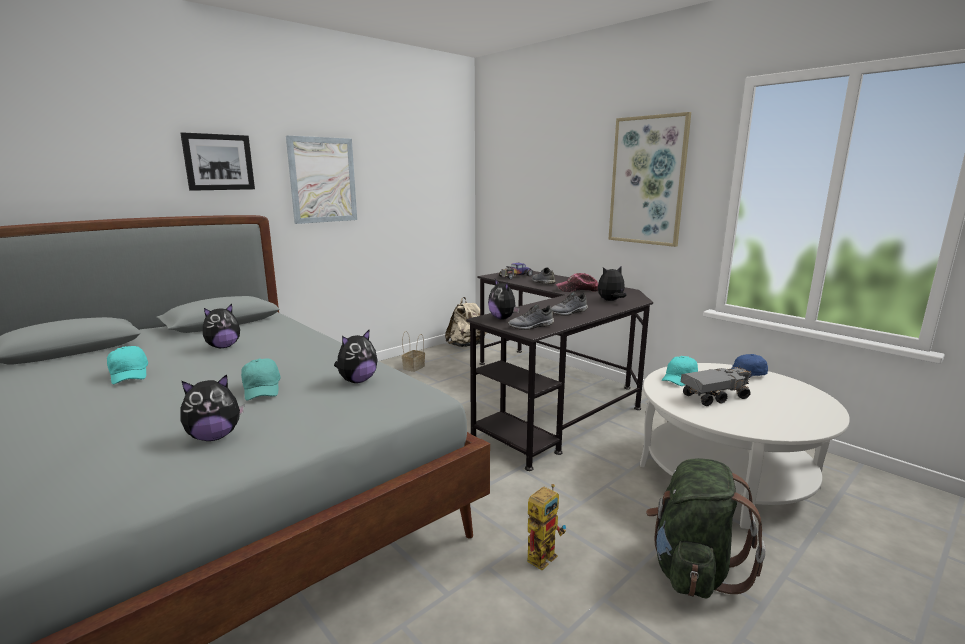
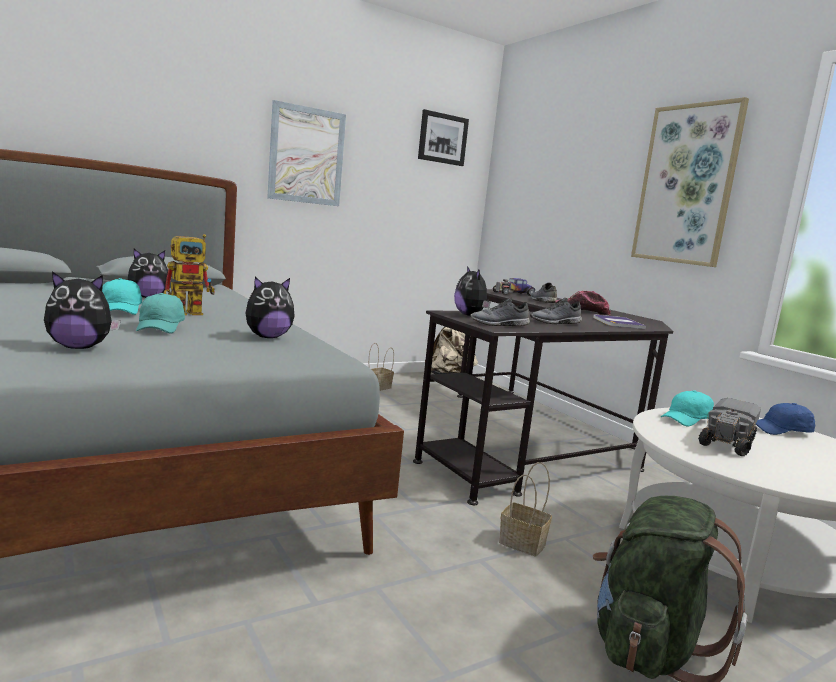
camera: 10 degrees right, 5 degrees down
turquoise cap [107,346,148,384] -> turquoise cap moved to [102,278,142,315]
picture [180,132,255,191] -> picture moved to [418,109,469,166]
toy robot [527,484,566,570] -> toy robot moved to [163,234,215,315]
plush toy [598,267,627,301] -> book [593,315,646,329]
toy truck [681,366,752,406] -> toy truck turned 135 degrees clockwise [698,398,761,456]
none -> basket [499,462,552,556]

